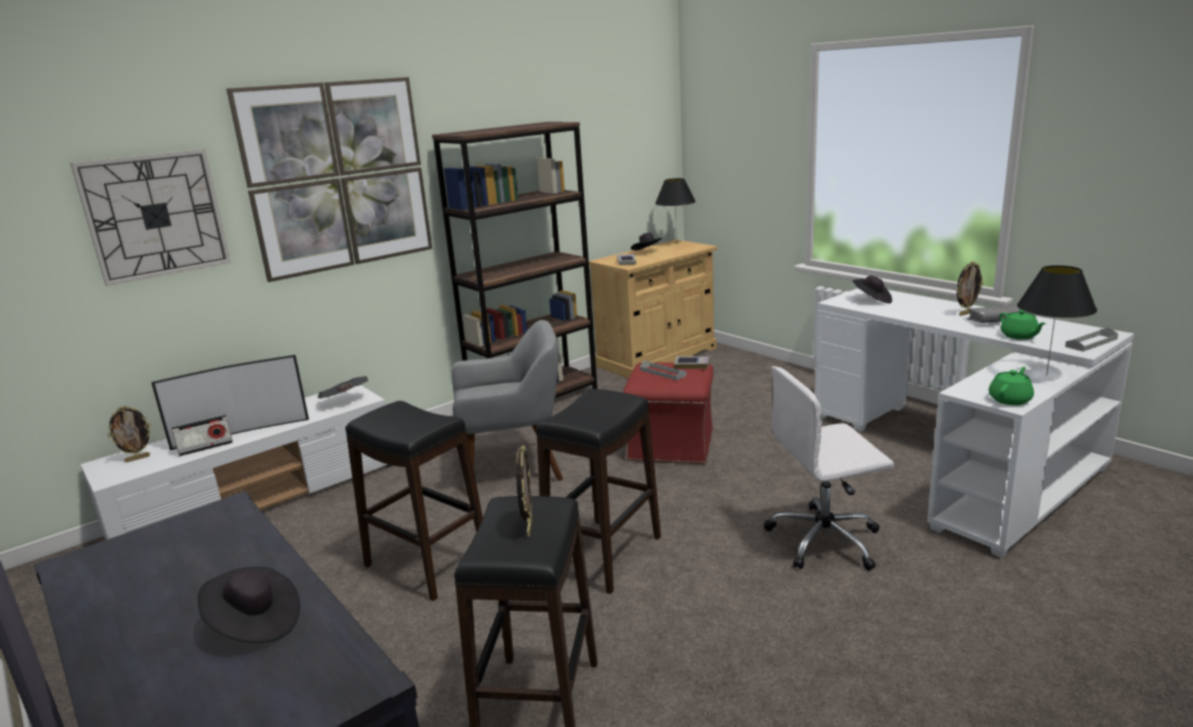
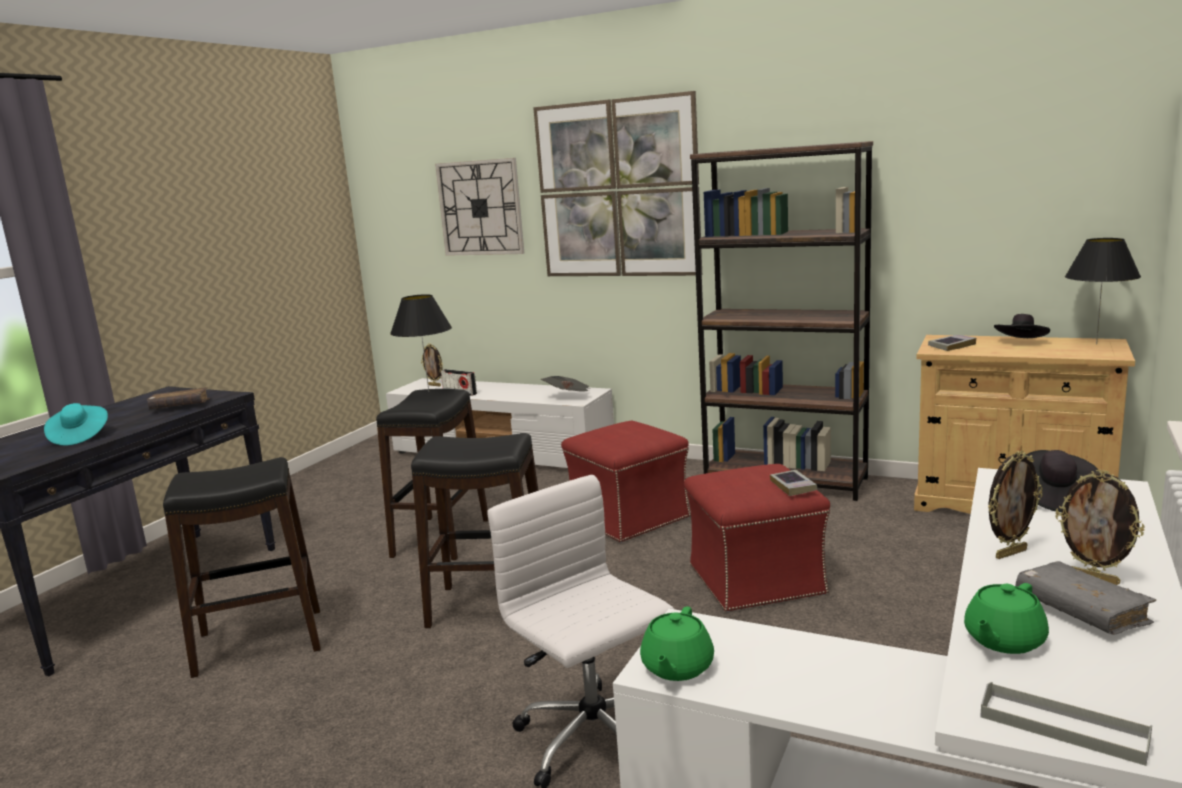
camera: 65 degrees right, 5 degrees down
television [151,355,309,450] -> none
black hat [198,567,300,643] -> turquoise hat [44,403,108,446]
grey armchair [452,320,563,496] -> red ottoman [561,421,690,543]
picture frame [516,445,533,537] -> picture frame moved to [988,451,1043,559]
grey tray [640,361,687,380] -> none
green teapot [989,367,1034,405] -> green teapot turned 90 degrees clockwise [640,606,714,681]
black table lamp [1017,265,1097,376] -> black table lamp moved to [390,294,452,392]
none -> brown book [147,387,210,409]

